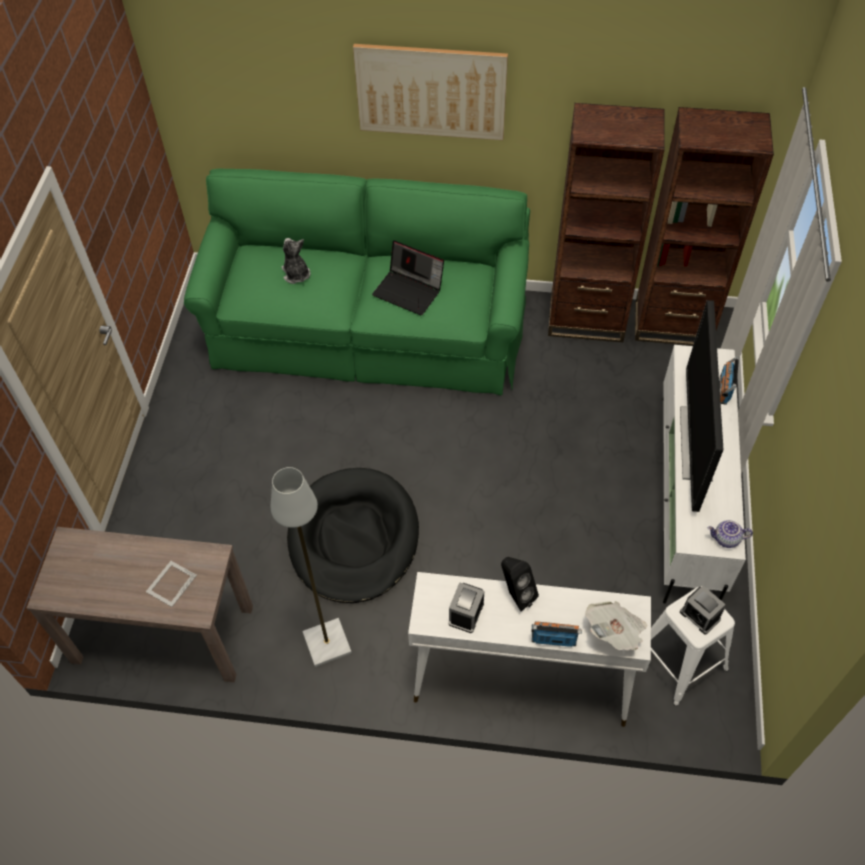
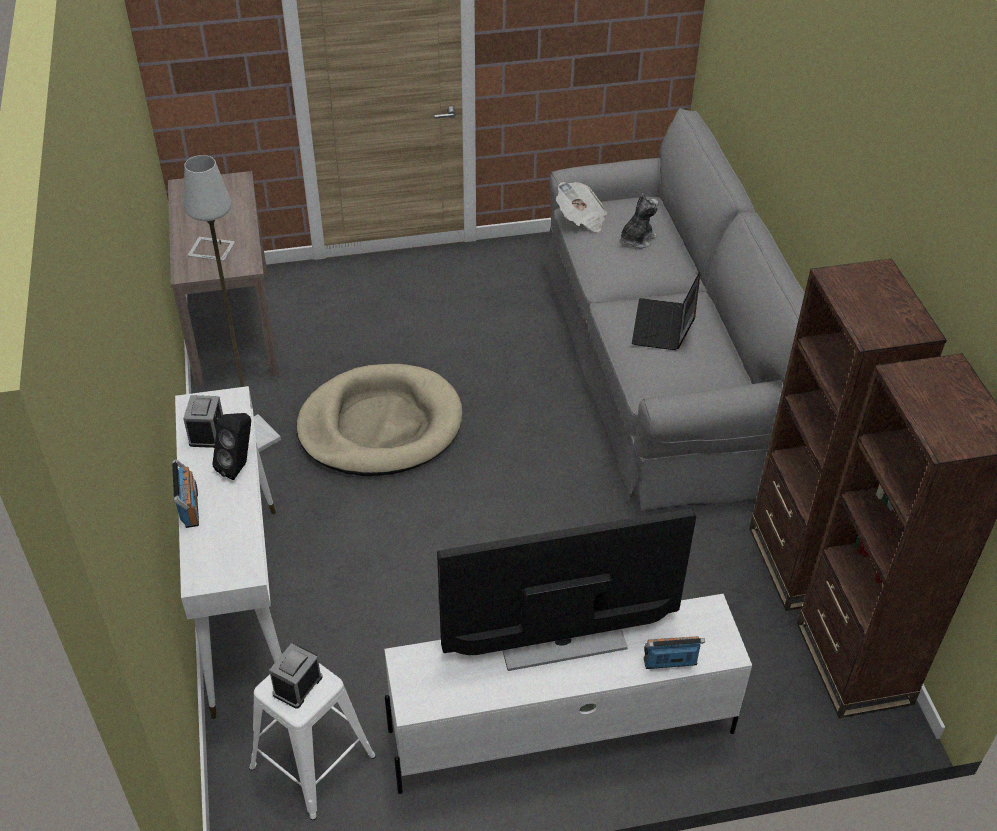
camera: 70 degrees right, 10 degrees down
green sofa [184,169,530,395] -> grey sofa [543,108,805,511]
black dog bed [287,468,419,603] -> beige dog bed [297,364,462,476]
picture [353,44,508,140] -> none
alarm clock [448,582,484,633] -> alarm clock turned 90 degrees clockwise [183,395,223,448]
newspaper [585,601,647,650] -> newspaper moved to [556,182,607,232]
teapot [708,520,753,548] -> none

